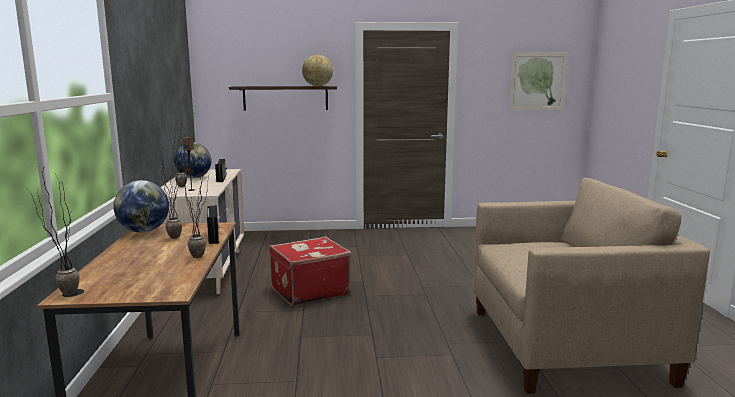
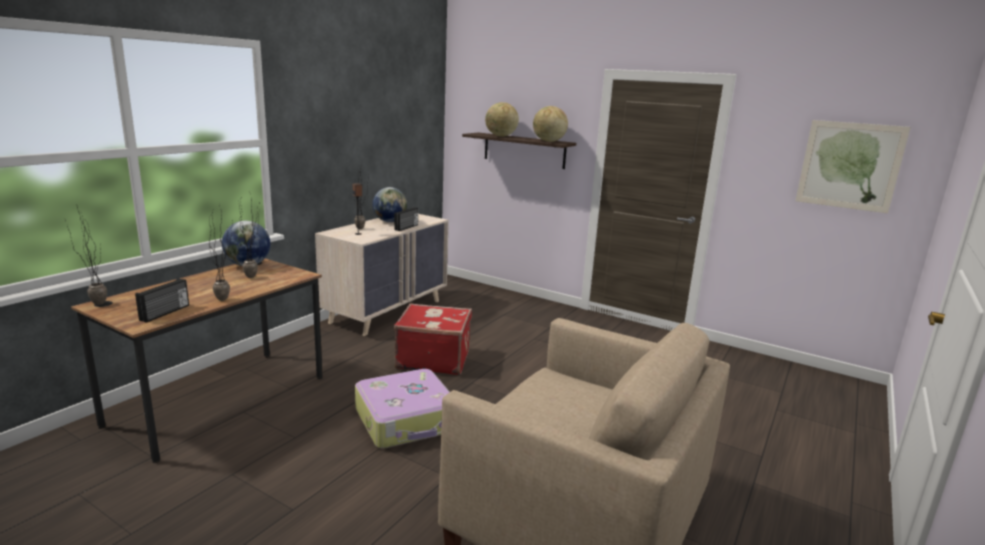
camera: 35 degrees right, 5 degrees up
radio [207,205,220,244] -> radio moved to [135,278,189,323]
none -> suitcase [355,369,450,448]
none -> globe [485,102,519,137]

